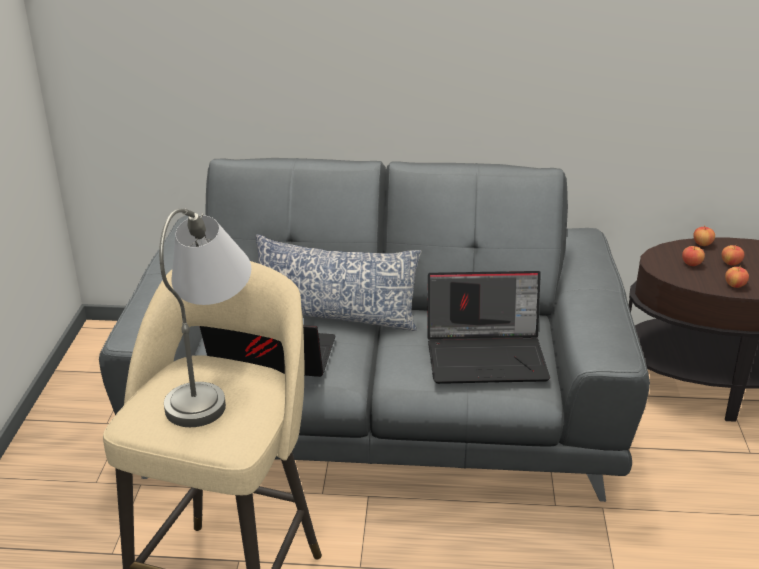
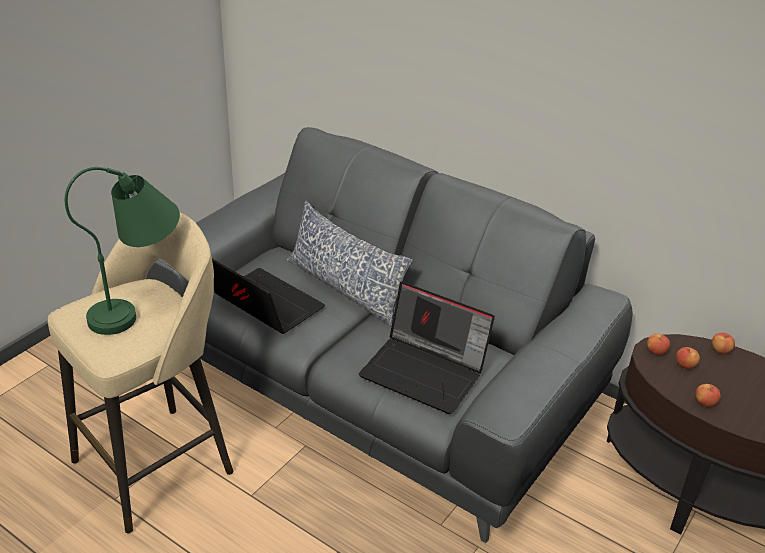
camera: 30 degrees right, 5 degrees up
grey table lamp [159,209,251,427] -> green table lamp [65,167,180,335]
apple [722,244,744,266] -> apple moved to [647,334,670,355]

